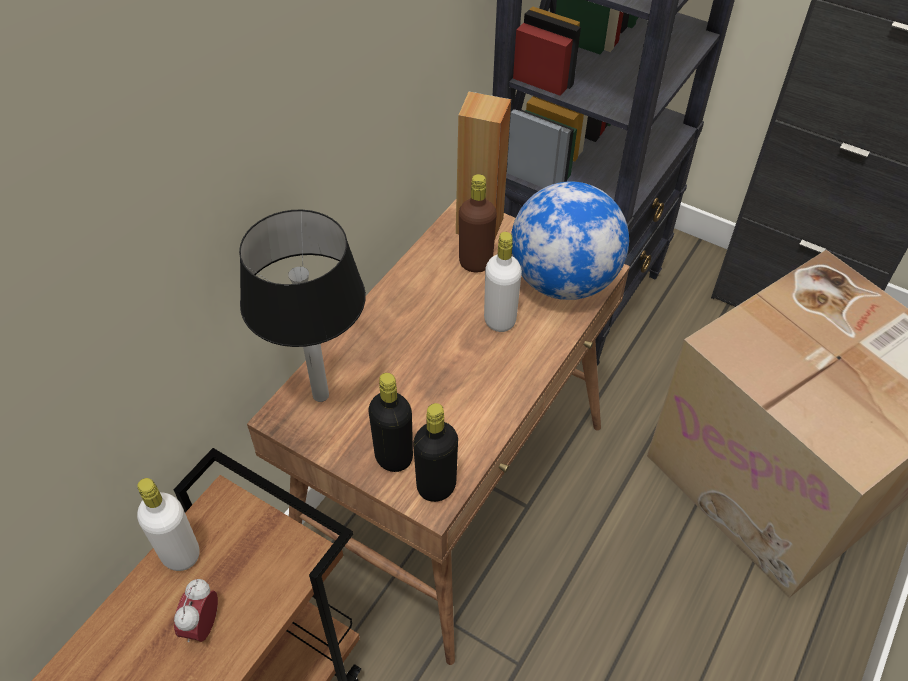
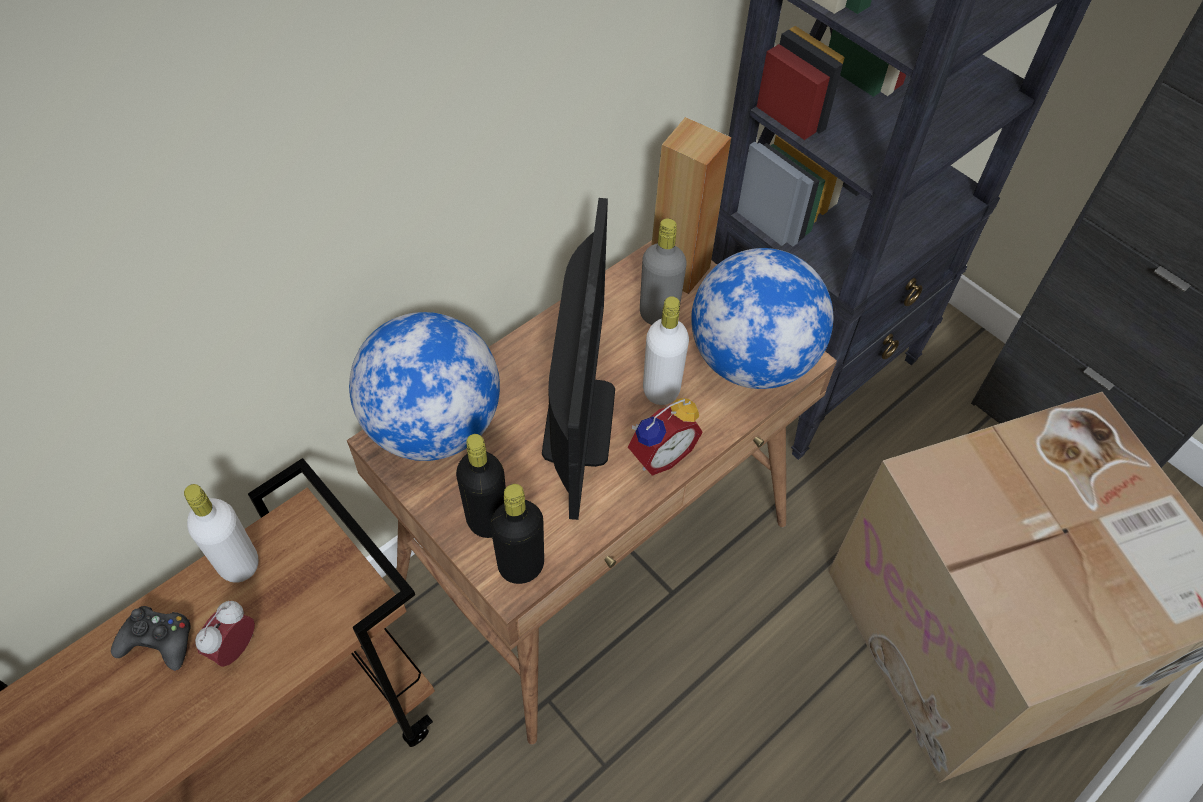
camera: 15 degrees right, 5 degrees up
table lamp [239,210,366,402] -> globe [349,312,500,461]
brown bottle [459,174,497,272] -> grey bottle [640,218,687,325]
none -> black game controller [111,606,191,670]
none -> monitor [542,198,615,520]
none -> alarm clock [628,398,703,476]

